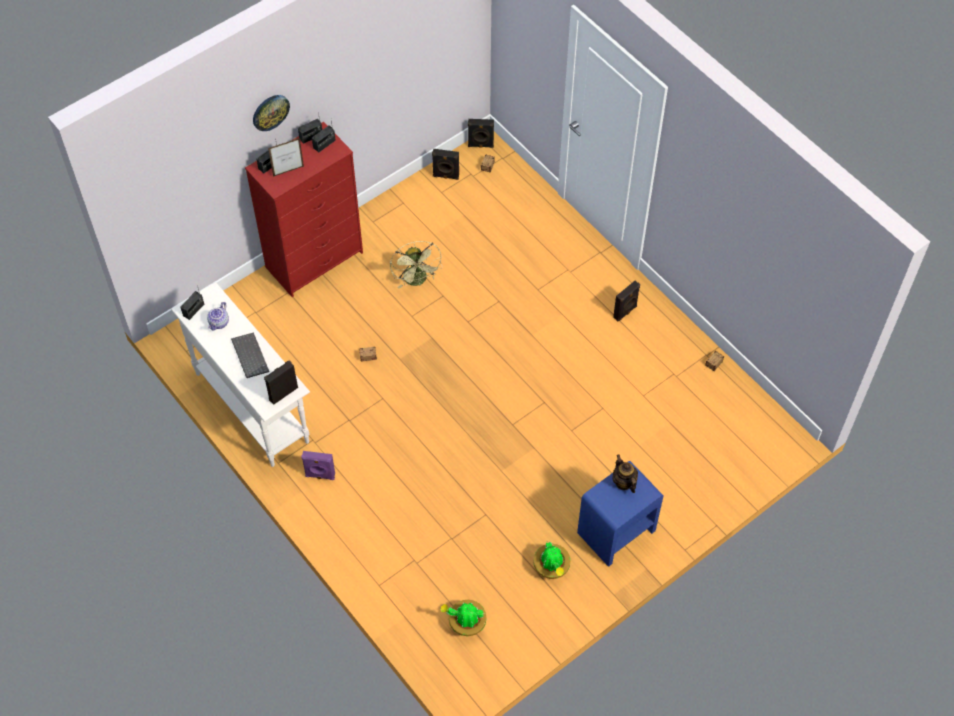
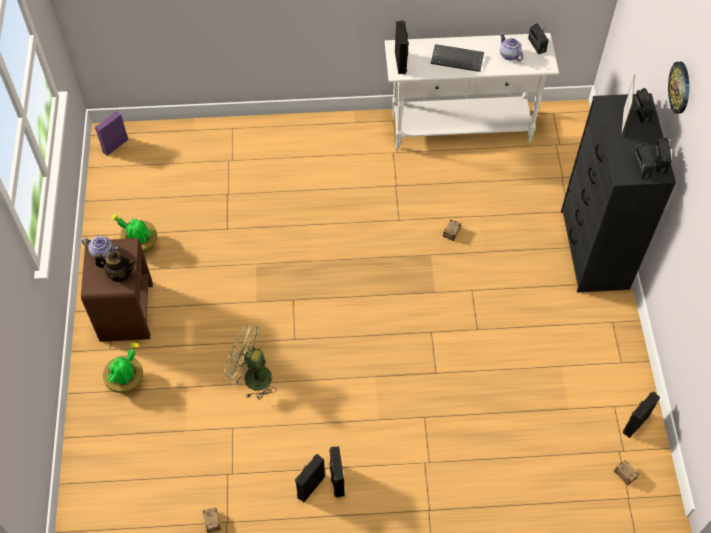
camera: 125 degrees right, 0 degrees up
red dresser [245,122,363,297] -> black dresser [561,93,676,293]
purple speaker [301,451,335,480] -> purple speaker moved to [94,111,128,156]
green fan [390,241,442,289] -> green fan moved to [223,323,277,400]
potted plant [440,600,486,636] -> potted plant moved to [103,342,143,393]
black speaker [468,119,494,148] -> black speaker moved to [295,454,325,502]
blue nightstand [577,461,664,567] -> brown nightstand [81,238,153,342]
none -> teapot [82,236,118,259]

